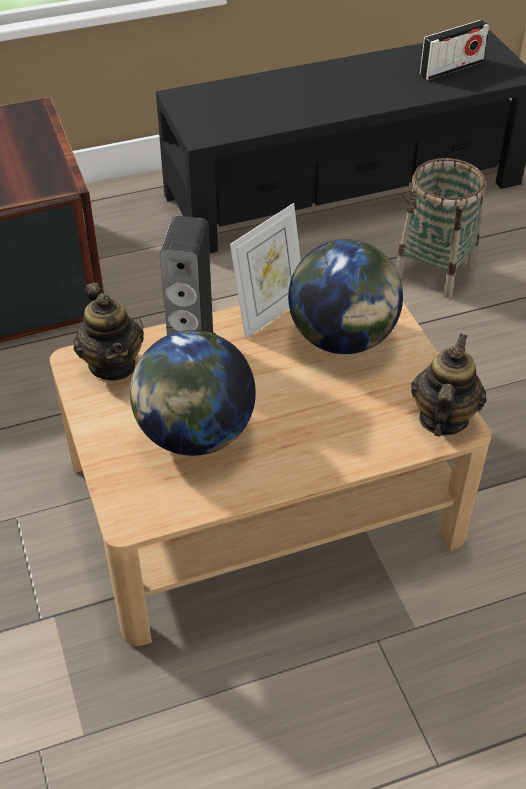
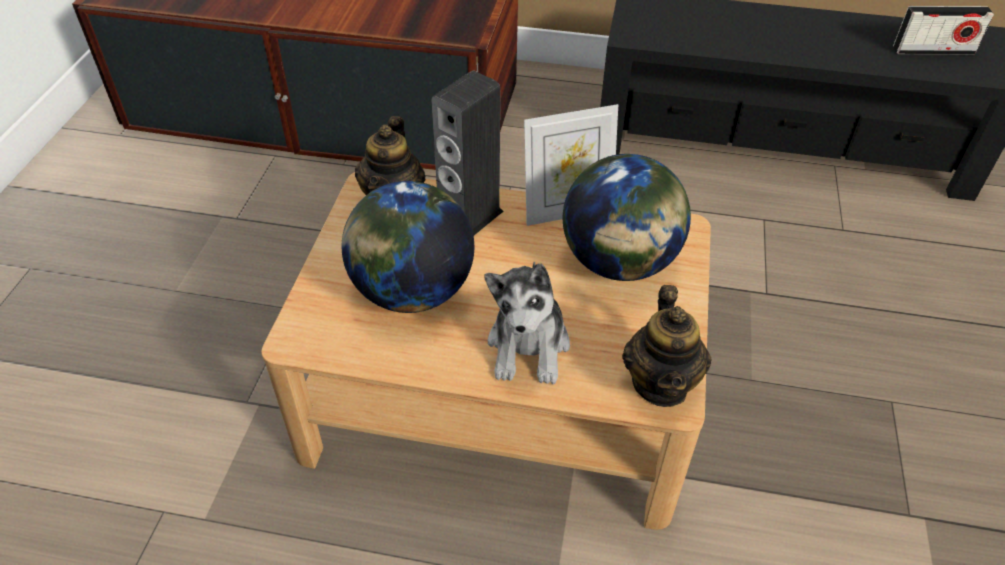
camera: 30 degrees right, 0 degrees up
basket [395,158,486,298] -> none
teapot [411,334,487,437] -> teapot turned 135 degrees clockwise [622,285,712,407]
none -> plush toy [485,261,570,384]

